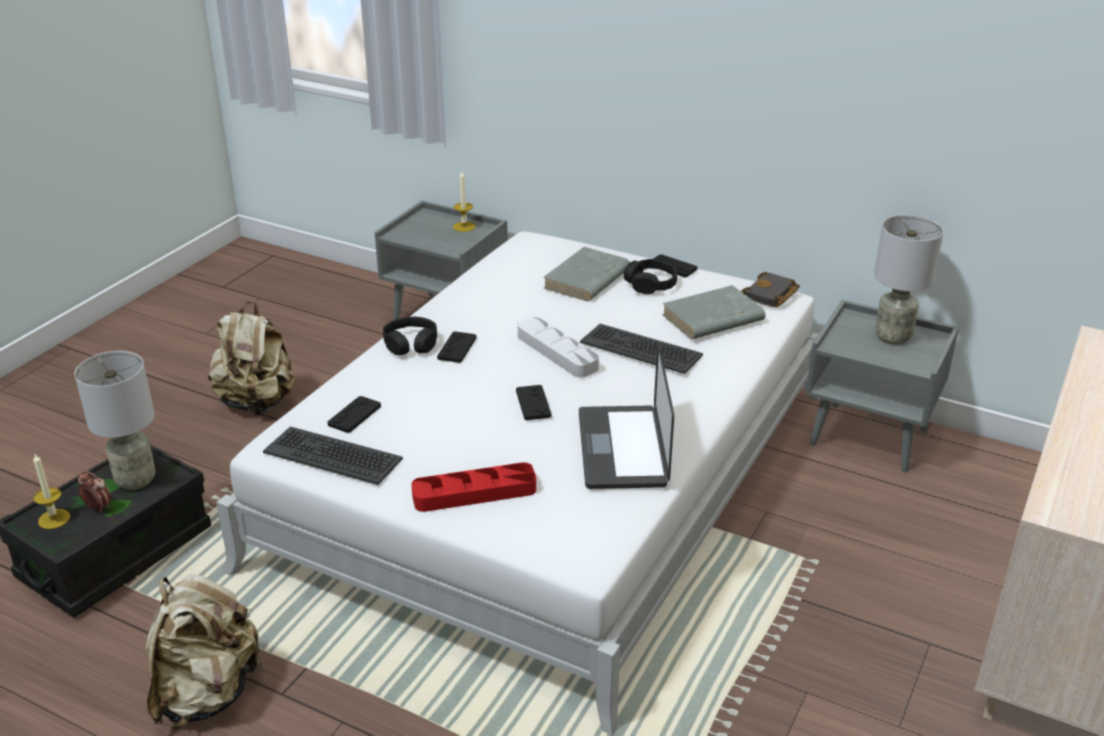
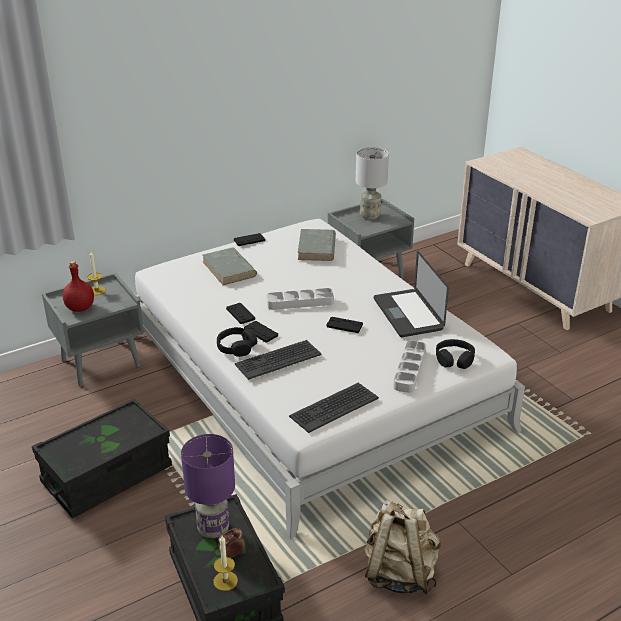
camera: 60 degrees left, 0 degrees up
grey table lamp [74,351,156,490] -> purple table lamp [181,434,235,539]
beige backpack [208,301,295,415] -> black storage box [32,398,172,518]
black game controller [328,396,381,433] -> black game controller moved to [226,303,255,324]
red tray [411,462,536,512] -> grey tray [393,340,426,393]
laptop [579,342,674,489] -> laptop turned 45 degrees clockwise [374,251,449,337]
keyboard [580,324,703,374] -> keyboard moved to [235,340,322,380]
black headphones [624,259,677,294] -> black headphones moved to [436,339,475,369]
black book [741,272,800,307] -> none
none -> red bottle [63,261,94,312]

